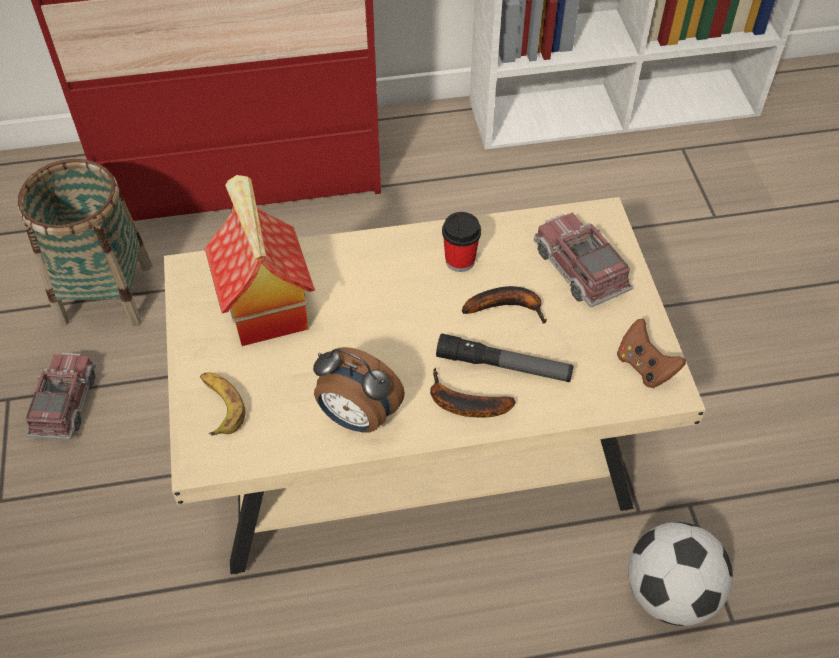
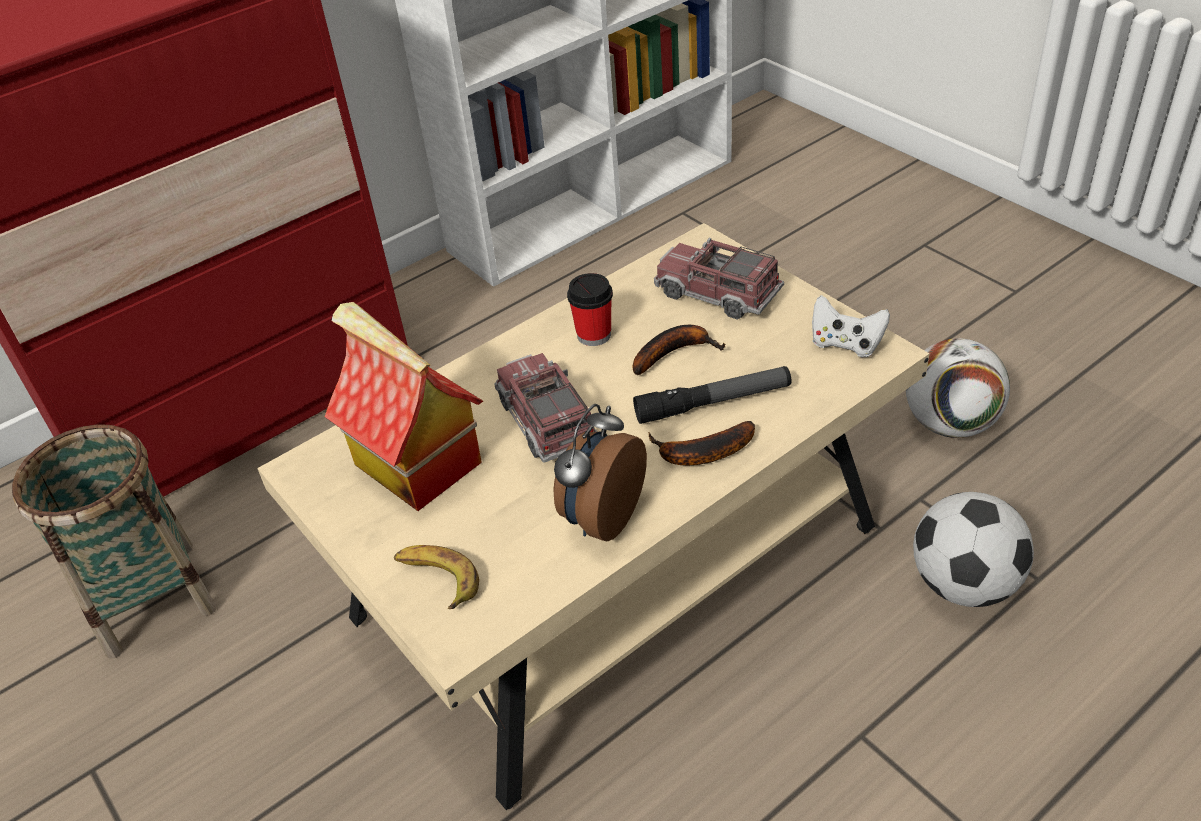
camera: 25 degrees left, 10 degrees down
toy truck [26,353,96,440] -> toy truck moved to [494,353,597,463]
alarm clock [313,347,405,433] -> alarm clock turned 120 degrees clockwise [553,404,647,541]
brown game controller [617,319,686,388] -> white game controller [812,295,890,357]
none -> football [906,338,1010,438]

